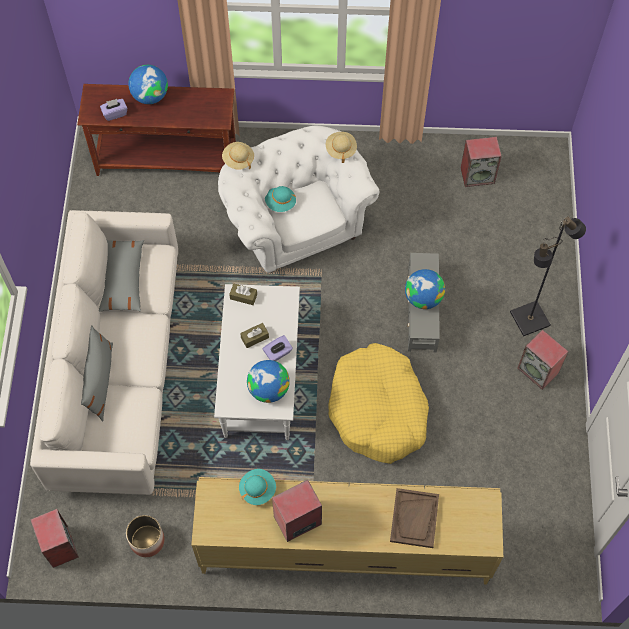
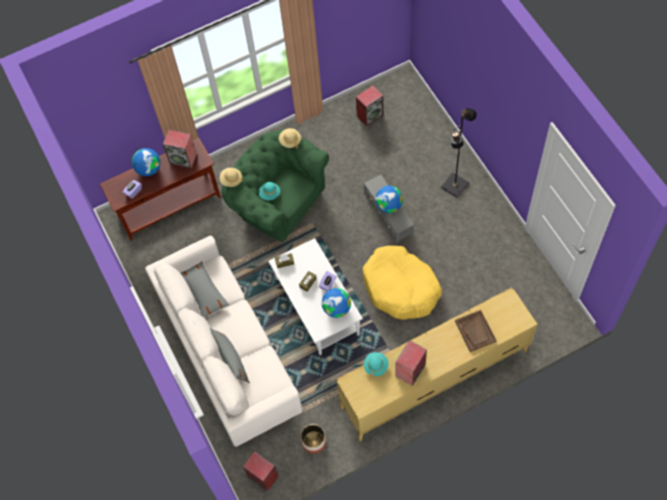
camera: 25 degrees left, 0 degrees up
white armchair [218,126,379,273] -> green armchair [221,130,329,242]
speaker [517,330,569,390] -> speaker moved to [163,130,197,169]

